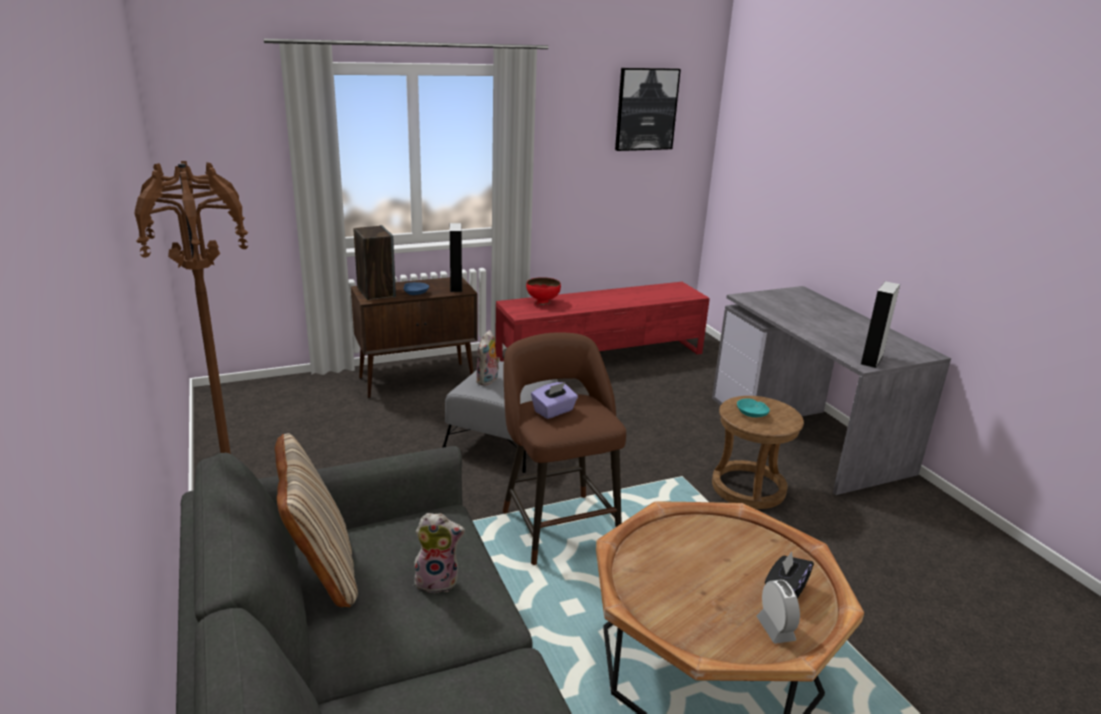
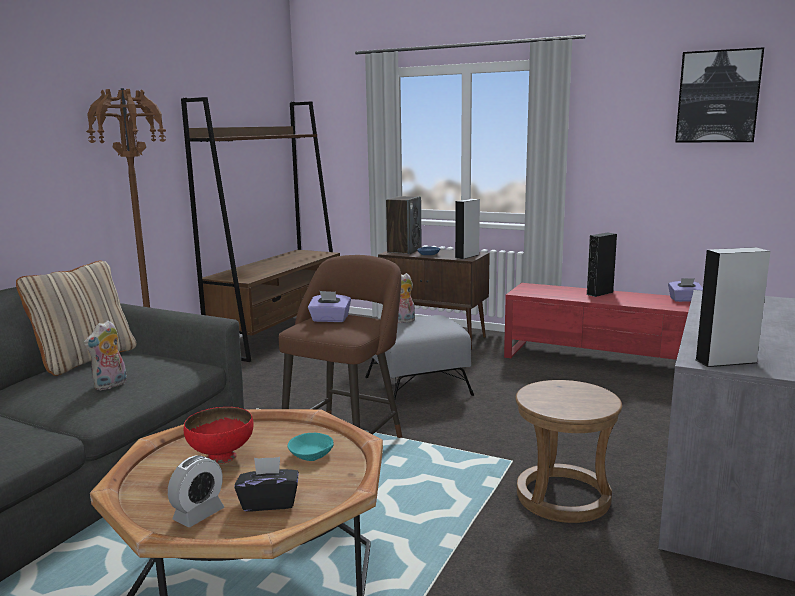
camera: 50 degrees right, 10 degrees down
plush toy [414,513,465,594] -> plush toy turned 75 degrees clockwise [84,320,127,390]
red bowl [526,277,561,305] -> red bowl moved to [184,407,254,464]
turquoise bowl [737,398,770,417] -> turquoise bowl moved to [287,433,334,461]
none -> brown bookcase [181,97,340,362]
none -> black speaker [586,233,617,297]
none -> purple tissue box [668,278,703,302]

